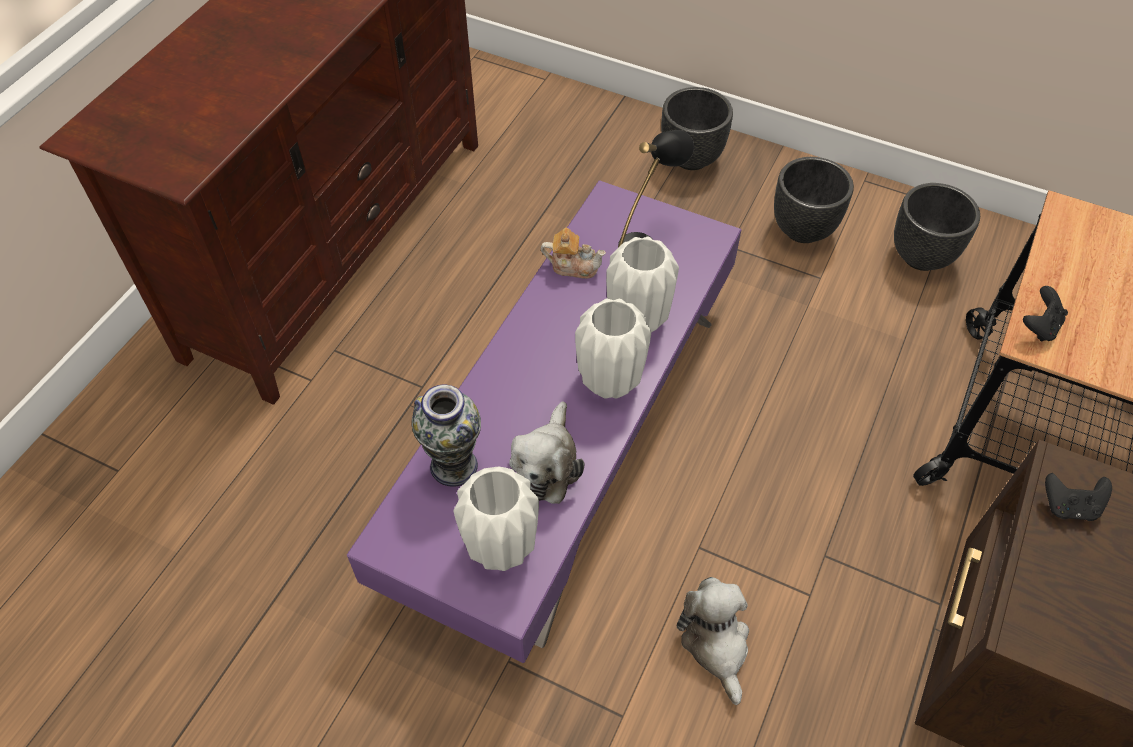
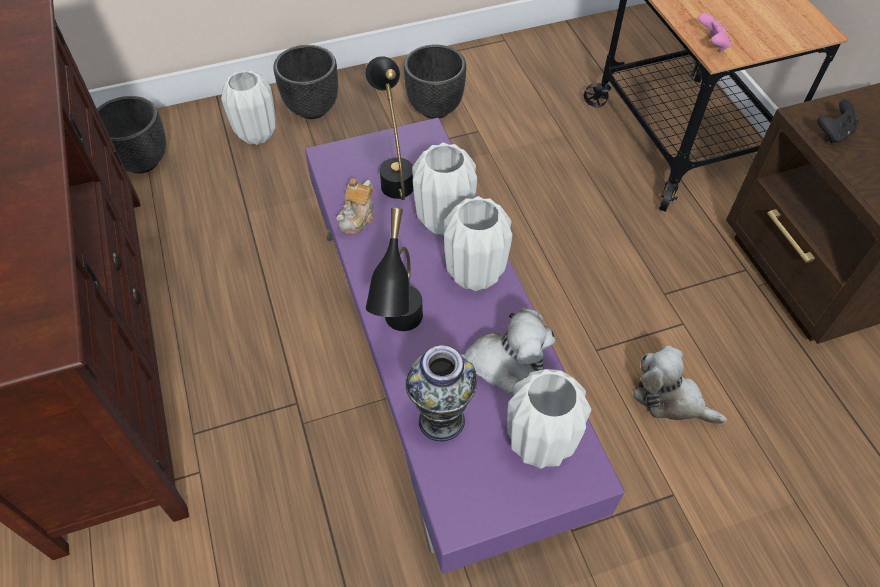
camera: 45 degrees left, 0 degrees up
plush toy [509,401,585,504] -> plush toy turned 60 degrees counterclockwise [461,307,555,394]
teapot [541,228,606,279] -> teapot turned 150 degrees clockwise [336,178,375,234]
black planter [894,183,980,271] -> black planter moved to [97,96,166,173]
black game controller [1023,286,1068,342] -> pink game controller [698,13,731,51]
none -> white vase [221,70,276,145]
none -> black table lamp [366,207,423,331]

